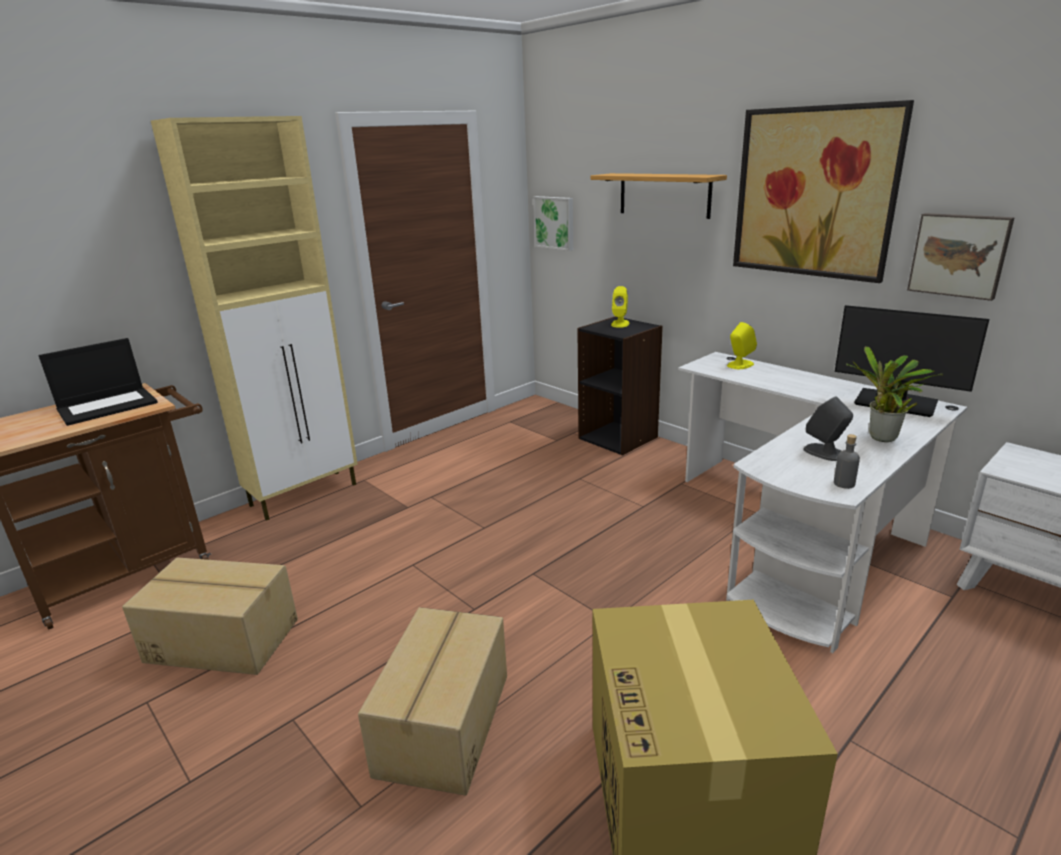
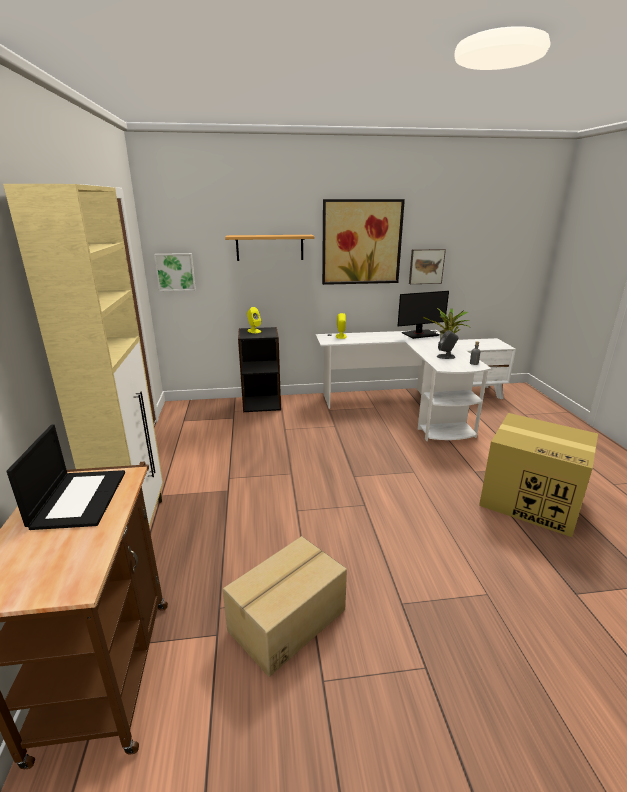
camera: 55 degrees left, 0 degrees up
cardboard box [358,607,507,795] -> none

